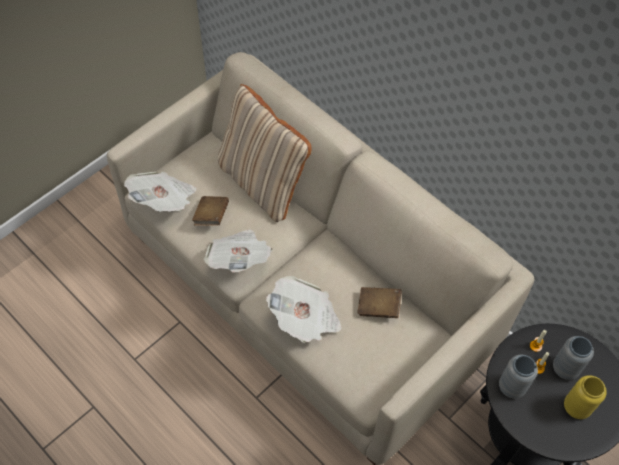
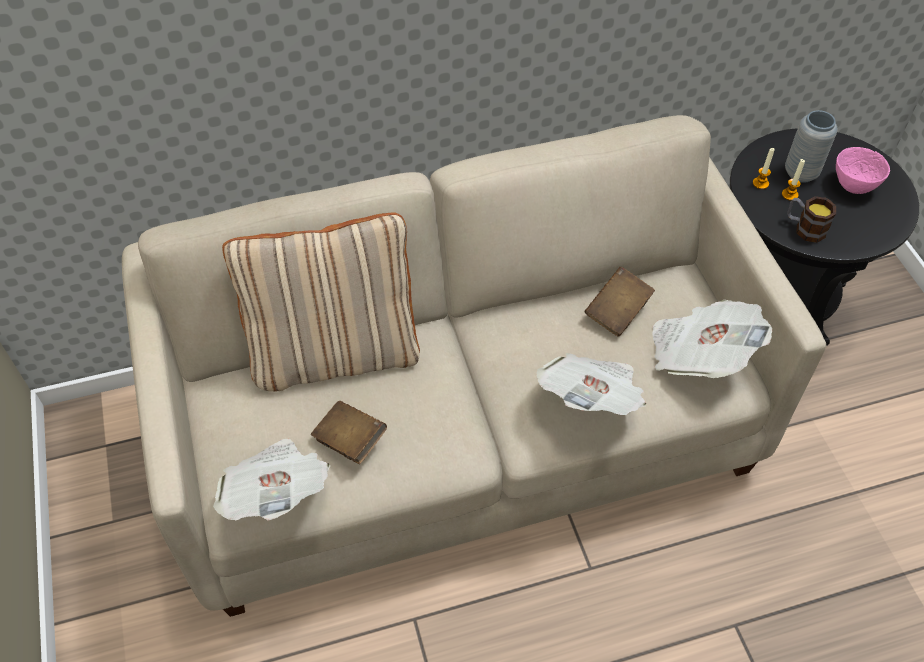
camera: 60 degrees left, 5 degrees down
newspaper [204,229,273,273] -> newspaper moved to [652,300,772,378]
grey vase [499,355,538,398] -> mug [787,196,836,243]
yellow vase [564,375,607,419] -> pink bowl [836,147,890,194]

